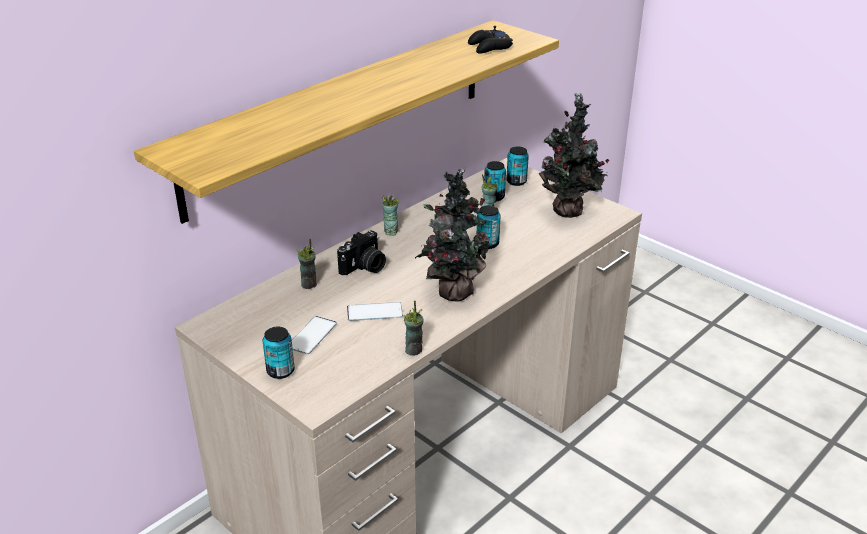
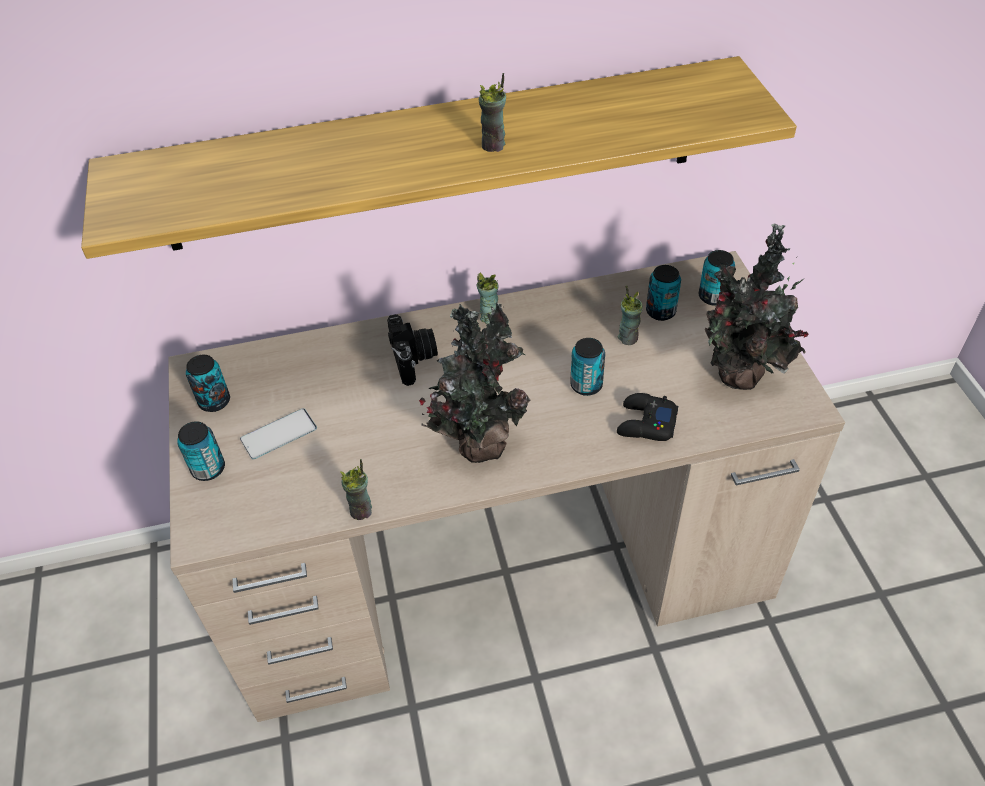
camera: 35 degrees right, 15 degrees up
cup [297,239,317,289] -> cup moved to [479,73,506,152]
camera [337,230,386,275] -> camera turned 90 degrees counterclockwise [387,314,438,386]
phone [347,302,403,321] -> none
black game controller [468,26,513,54] -> black game controller moved to [617,393,678,441]
none -> can [186,355,230,412]

